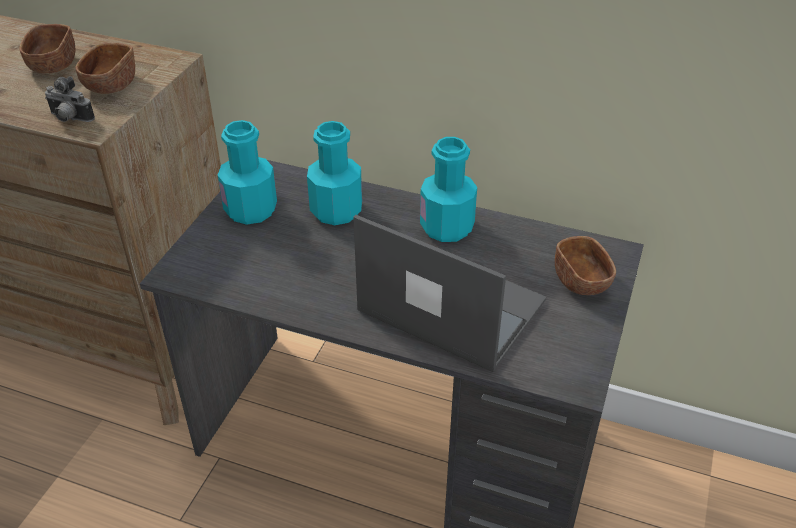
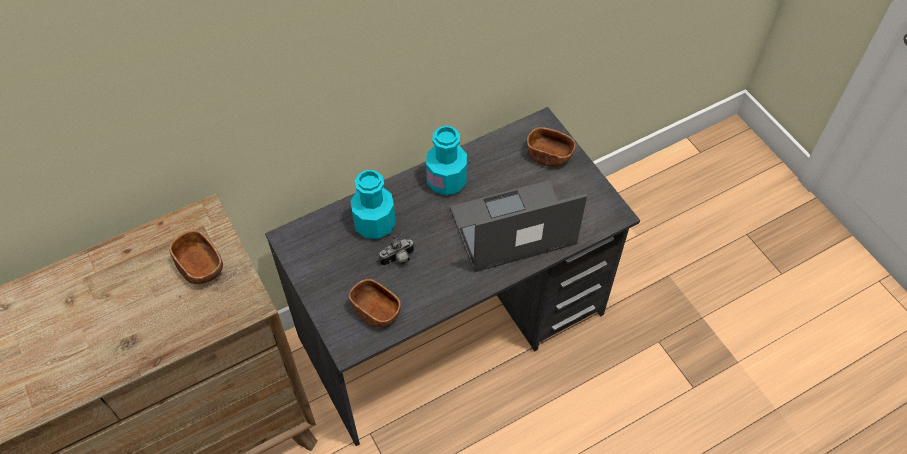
camera: 50 degrees left, 15 degrees up
brown bowl [19,24,75,73] -> brown bowl moved to [349,279,401,327]
camera [45,76,95,122] -> camera moved to [379,235,414,266]
turquoise bottle [218,120,277,225] -> none

